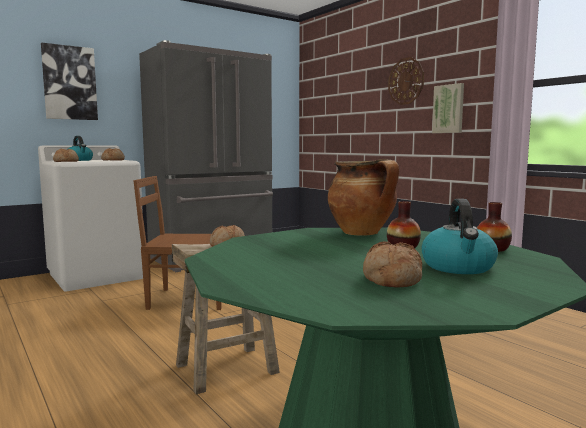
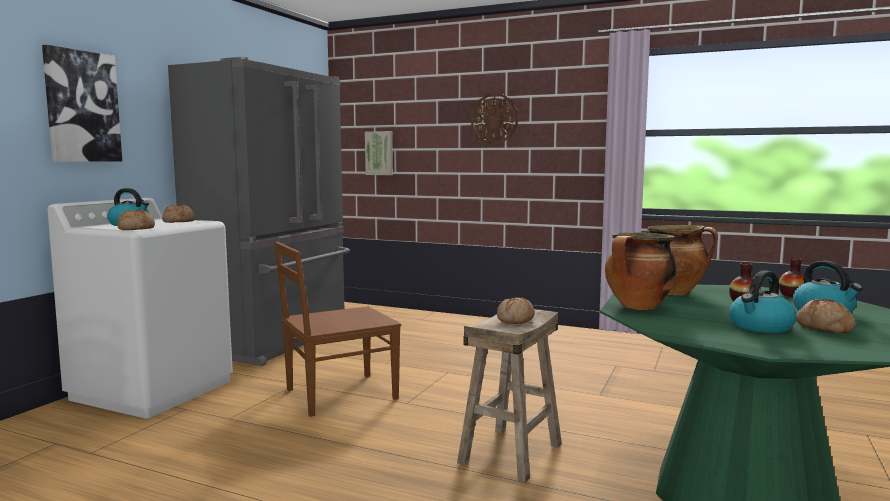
camera: 30 degrees left, 0 degrees up
picture [432,83,464,133] -> picture moved to [365,131,393,175]
none -> cooking pot [605,232,678,310]
none -> kettle [729,270,796,333]

